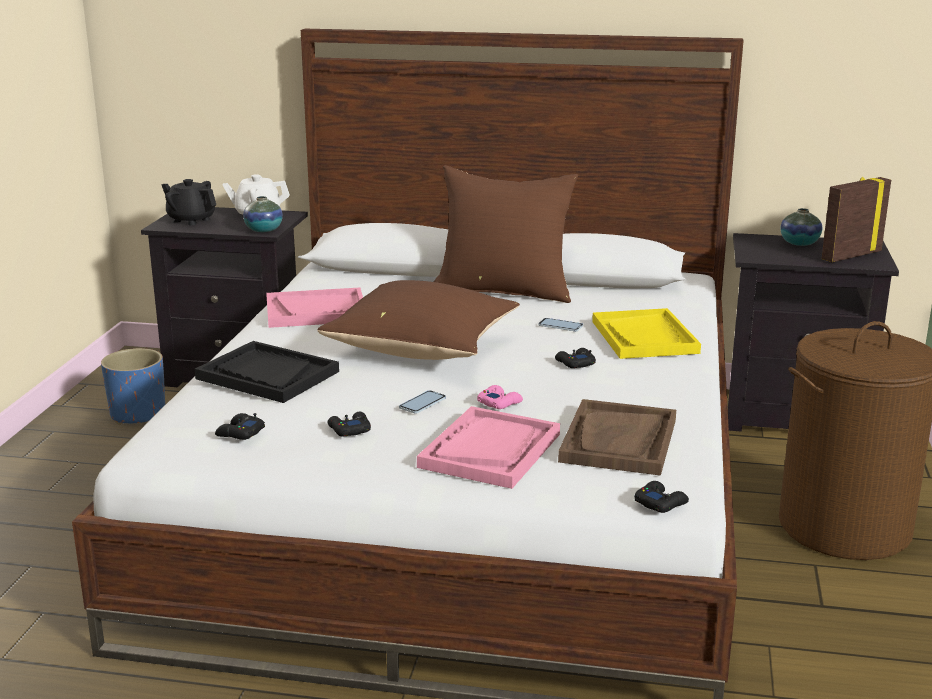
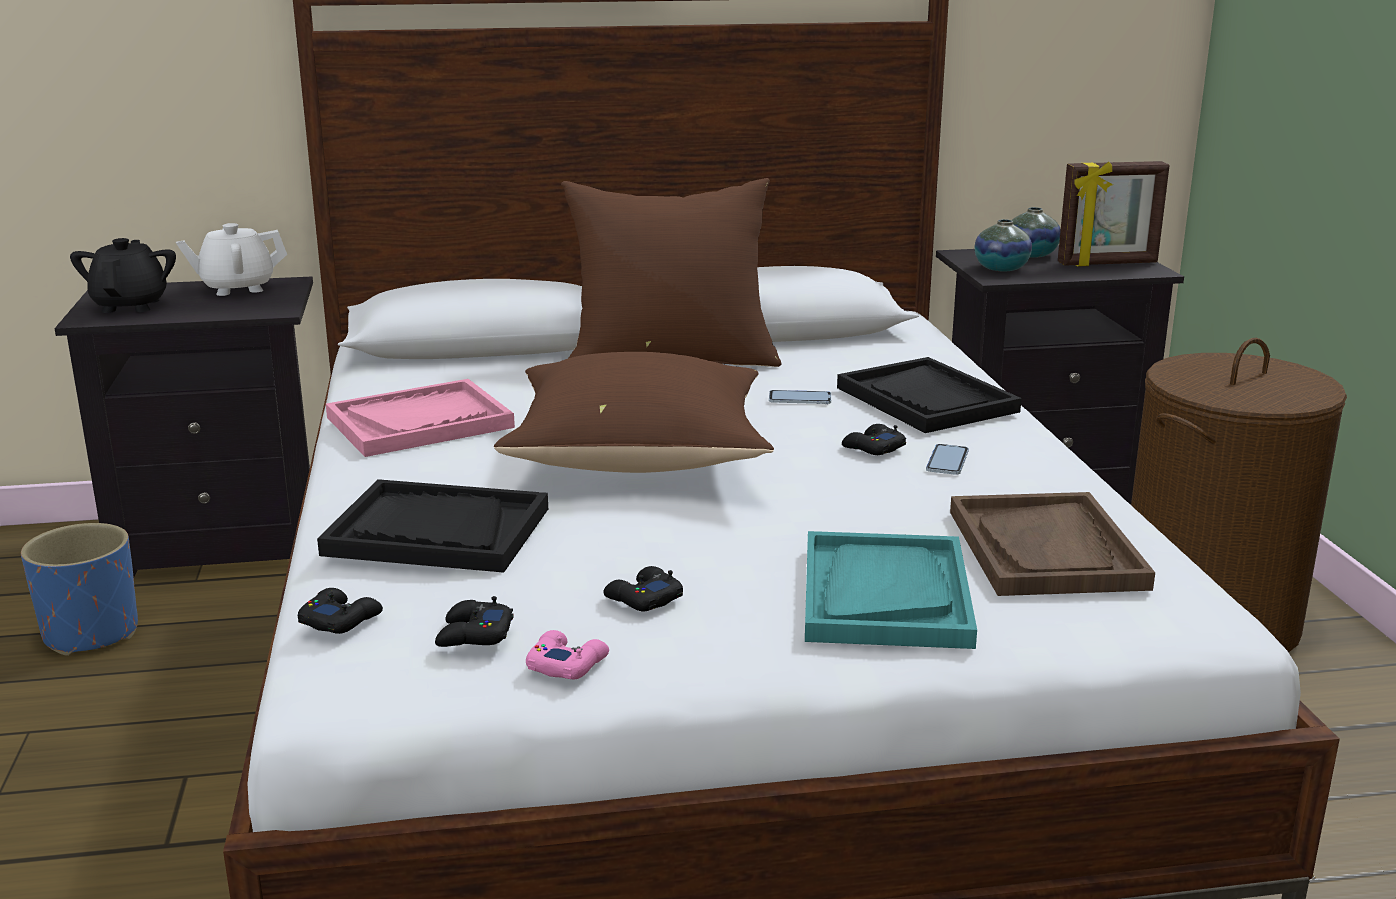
camera: 20 degrees left, 0 degrees up
black teapot [161,179,216,225] -> black teapot turned 75 degrees clockwise [70,238,176,313]
vase [243,196,283,232] -> vase moved to [975,219,1032,271]
phone [399,390,446,413] -> phone moved to [926,444,969,475]
pink tray [417,406,560,489] -> turquoise tray [805,531,977,649]
pink game controller [477,385,523,409] -> pink game controller moved to [526,630,609,679]
yellow tray [592,308,701,359] -> black tray [837,357,1022,433]
black game controller [634,481,689,513] -> black game controller moved to [298,588,383,634]
picture frame [822,177,891,262] -> picture frame turned 135 degrees counterclockwise [1058,161,1170,267]

